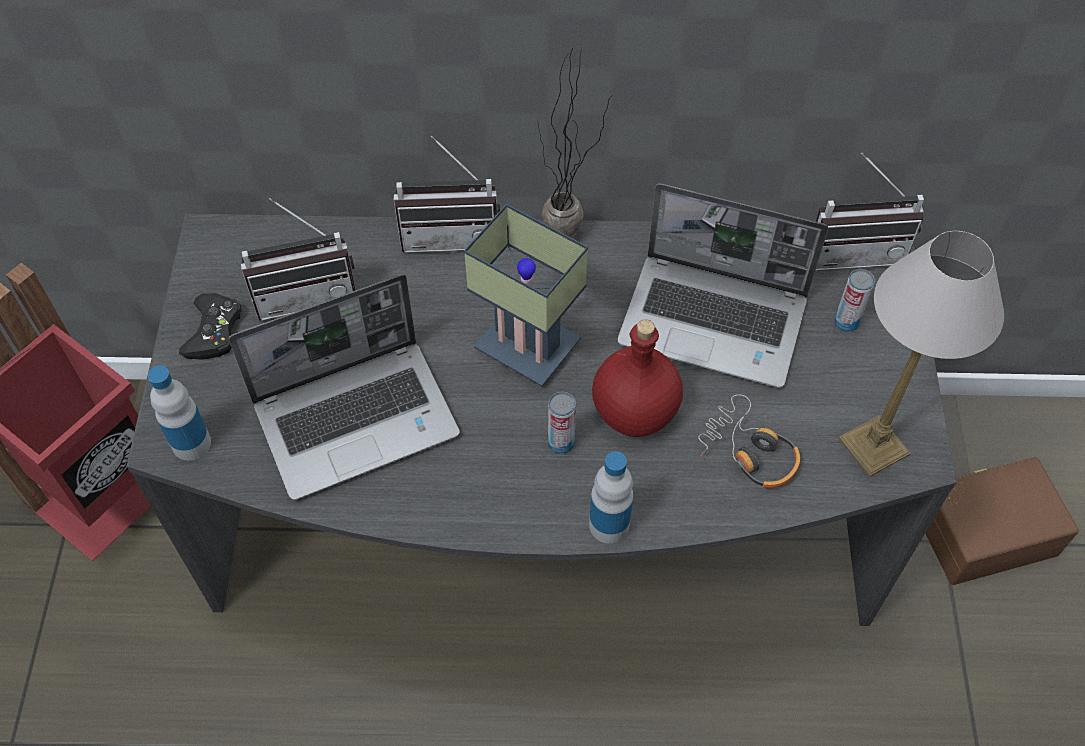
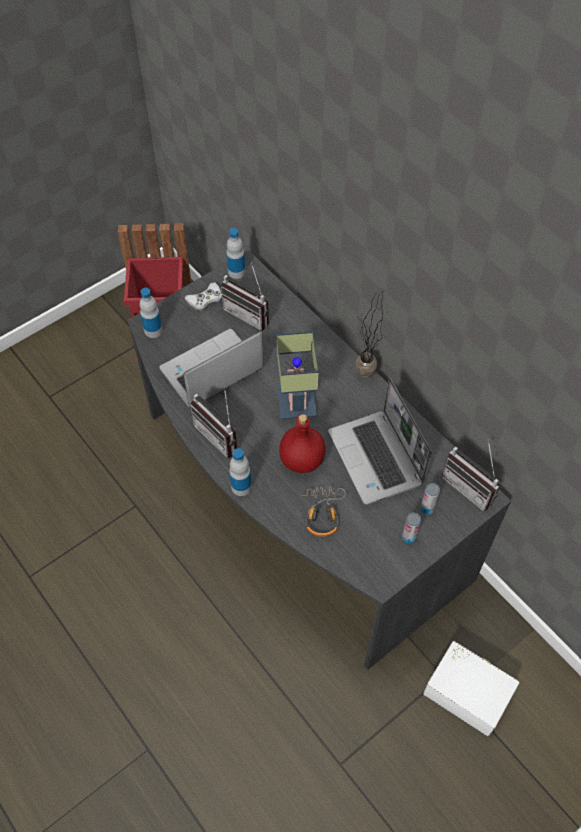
camera: 50 degrees right, 0 degrees up
black game controller [179,293,242,360] -> white game controller [185,282,222,311]
laptop [229,274,460,500] -> laptop turned 120 degrees clockwise [159,329,264,408]
radio [394,136,500,253] -> radio moved to [190,386,238,458]
can [548,392,576,454] -> can moved to [402,512,421,544]
table lamp [839,231,1004,477] -> none
brown storage box [925,457,1079,585] -> white storage box [423,641,519,736]
none -> bottle [226,228,245,279]

